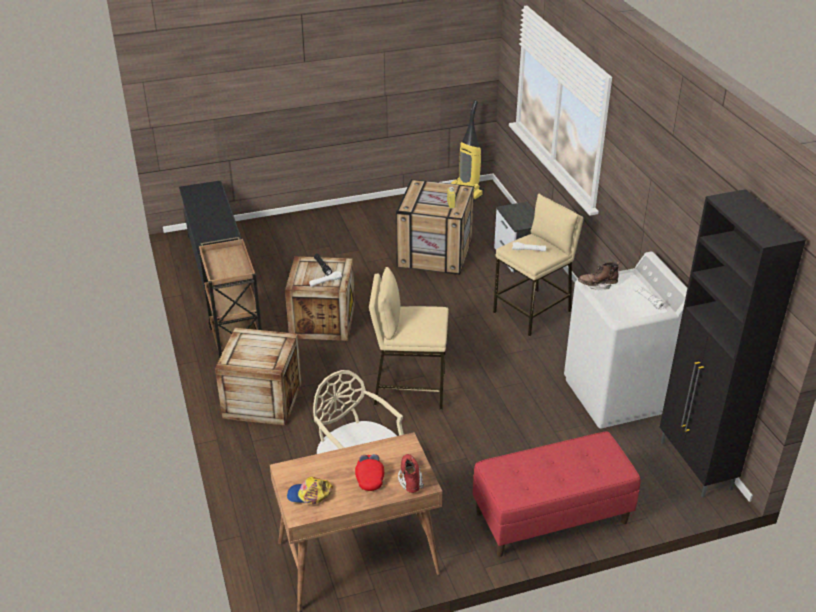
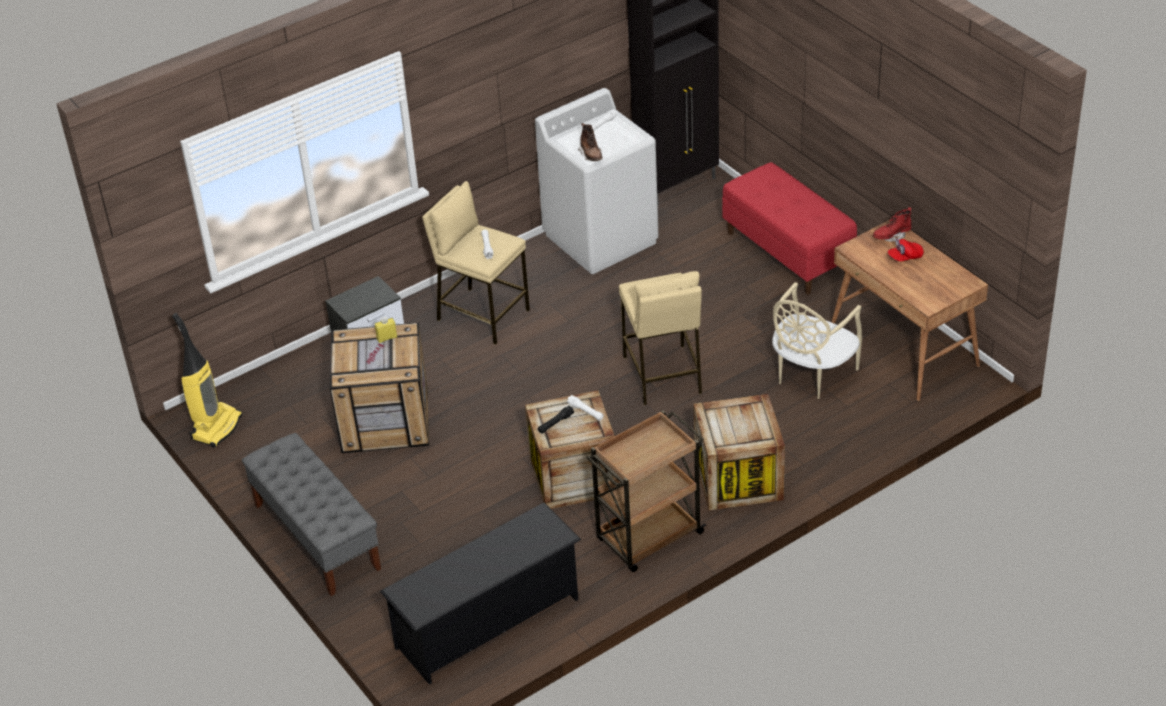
camera: 105 degrees left, 5 degrees up
cap [287,477,333,504] -> none
none -> grey bench [242,433,381,596]

